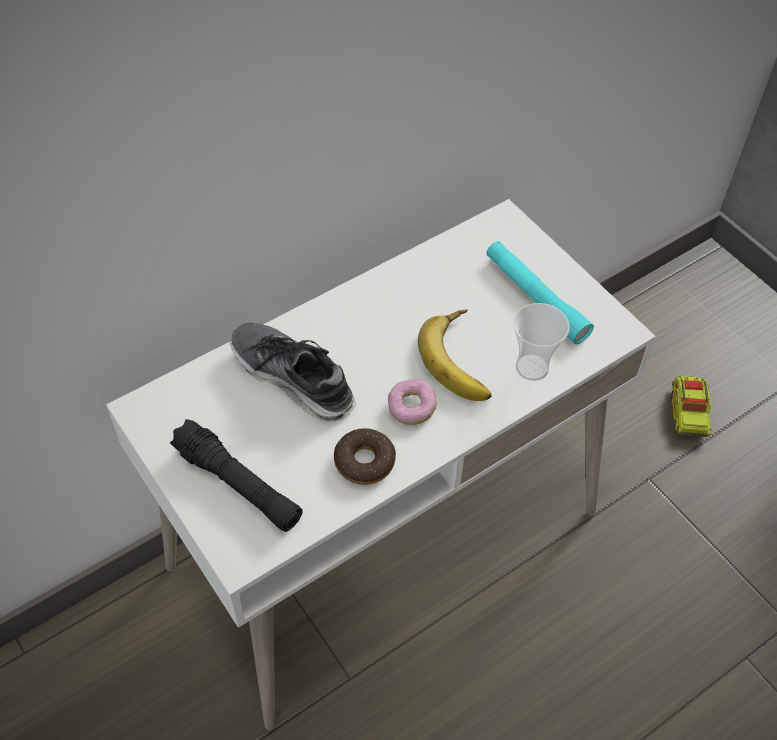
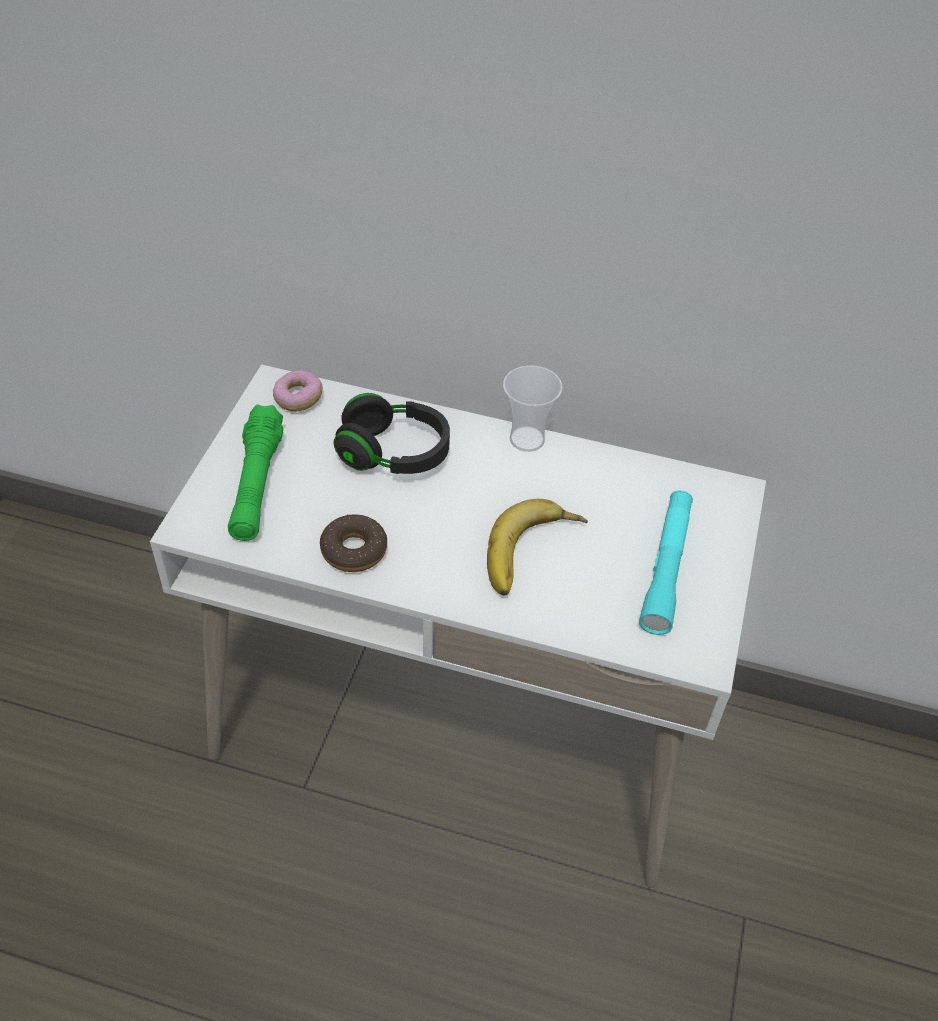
camera: 50 degrees right, 5 degrees down
black flashlight [170,419,303,532] -> green flashlight [228,404,283,541]
shoe [230,322,356,421] -> black headphones [334,393,450,474]
donut [388,379,437,425] -> donut moved to [273,370,323,411]
cup [513,303,570,381] -> cup moved to [503,365,562,452]
toy truck [671,376,711,438] -> none

